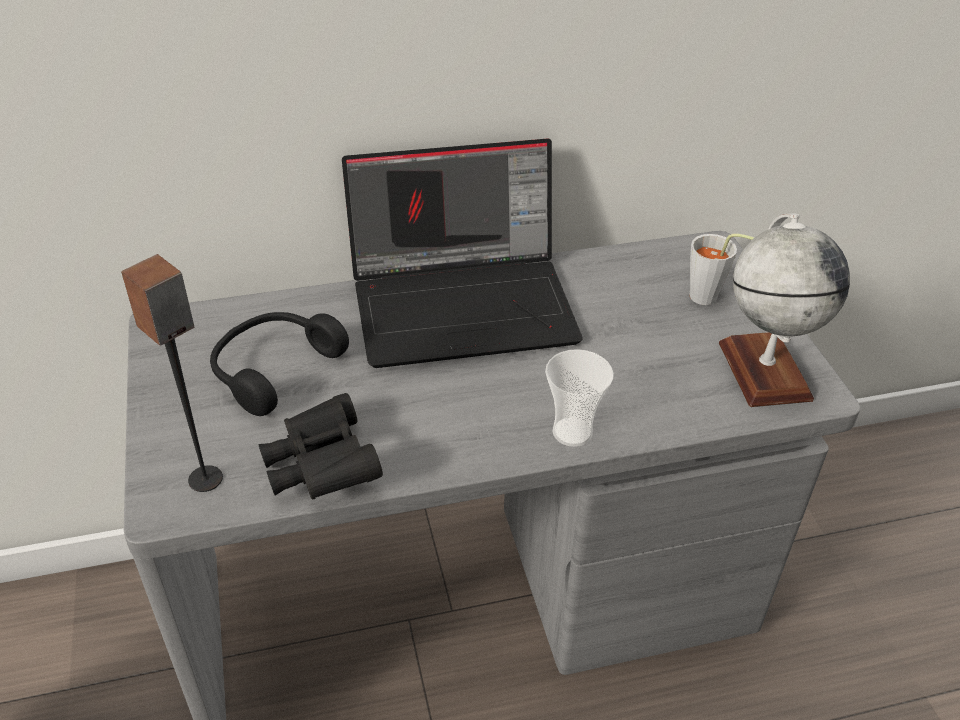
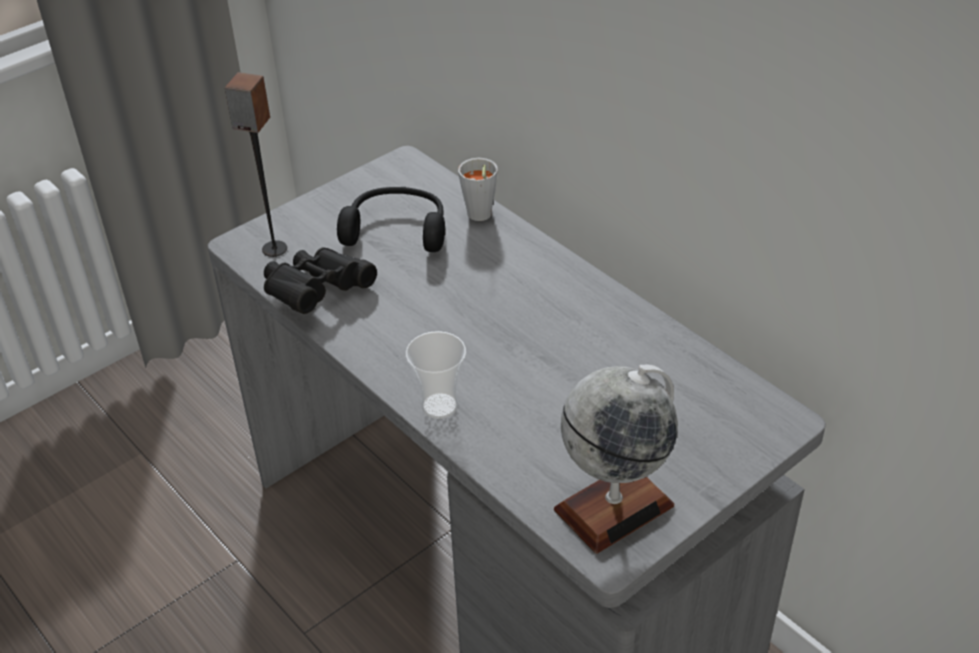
camera: 65 degrees right, 0 degrees up
laptop [342,139,583,368] -> none
grey cup [690,233,755,305] -> grey cup moved to [458,158,498,221]

